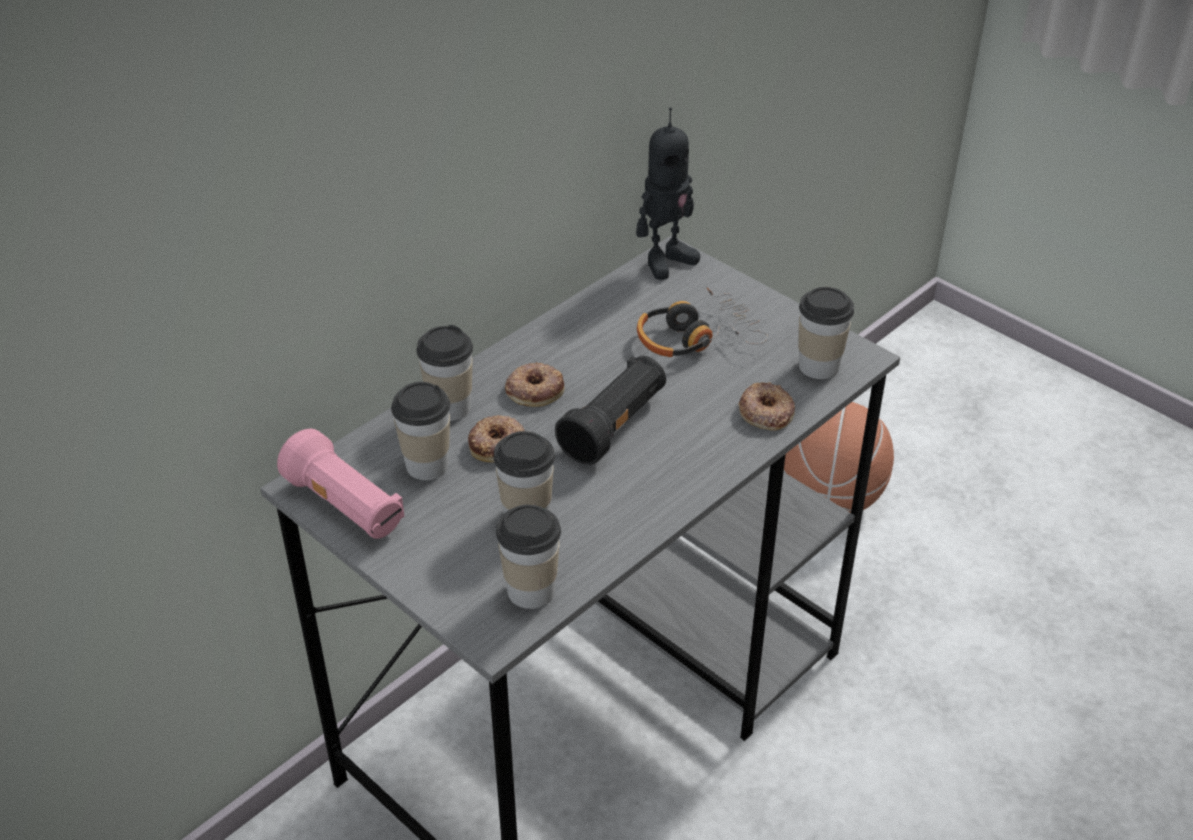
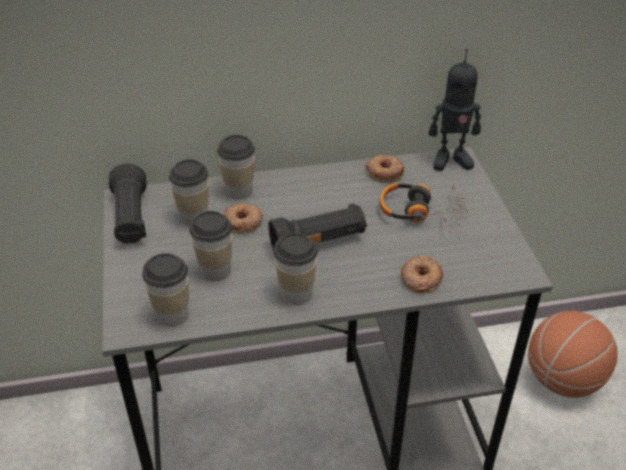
camera: 35 degrees right, 0 degrees up
pink flashlight [277,429,404,539] -> black flashlight [109,163,147,244]
donut [505,362,564,407] -> donut moved to [366,155,405,183]
cup [798,287,854,379] -> cup moved to [274,233,318,305]

